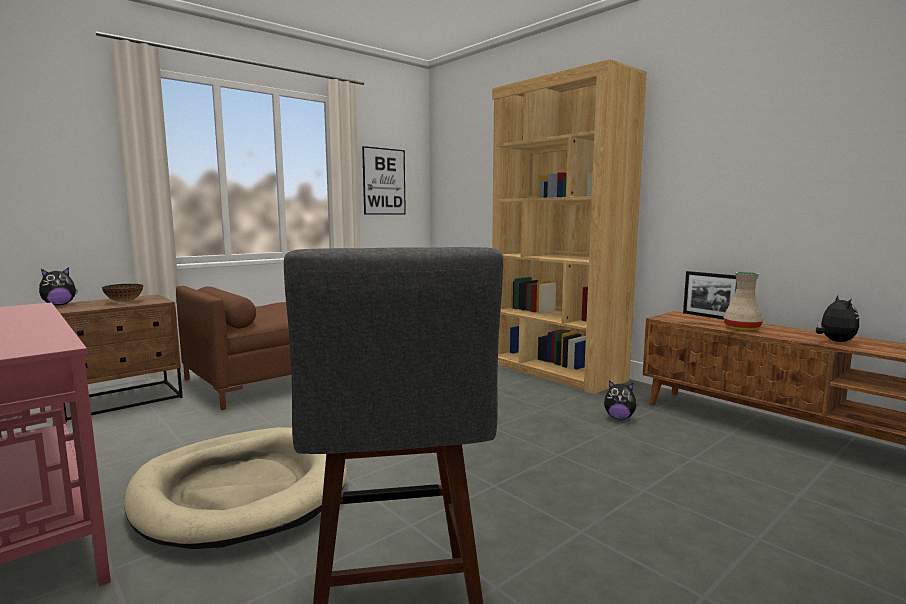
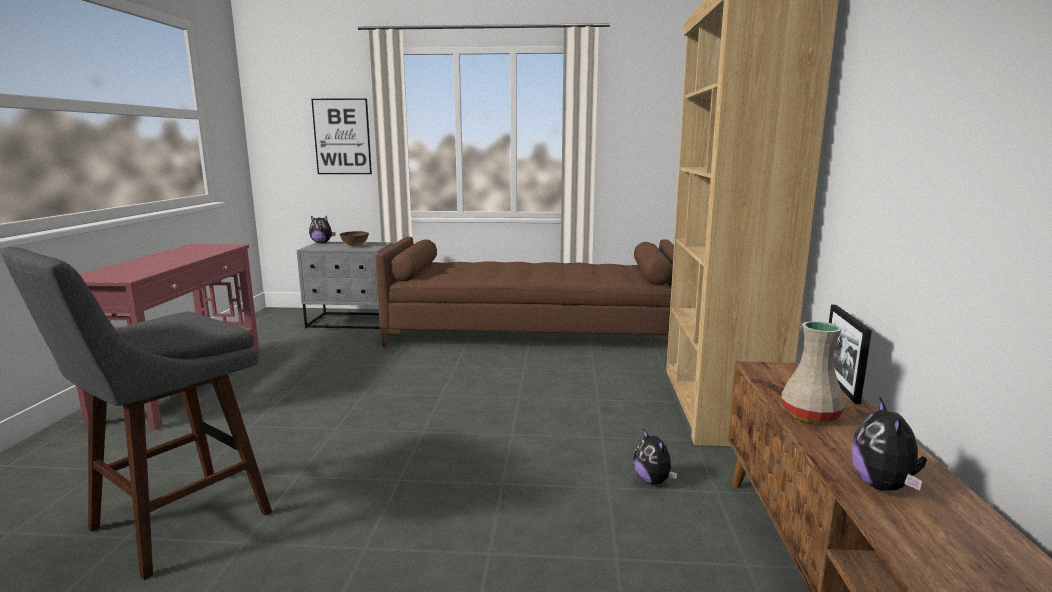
camera: 45 degrees right, 5 degrees up
brown nightstand [54,295,183,422] -> grey nightstand [297,242,393,329]
beige dog bed [124,427,348,549] -> none
picture [362,146,406,215] -> picture moved to [311,98,372,174]
plush toy [816,295,859,342] -> plush toy turned 135 degrees clockwise [851,397,927,491]

